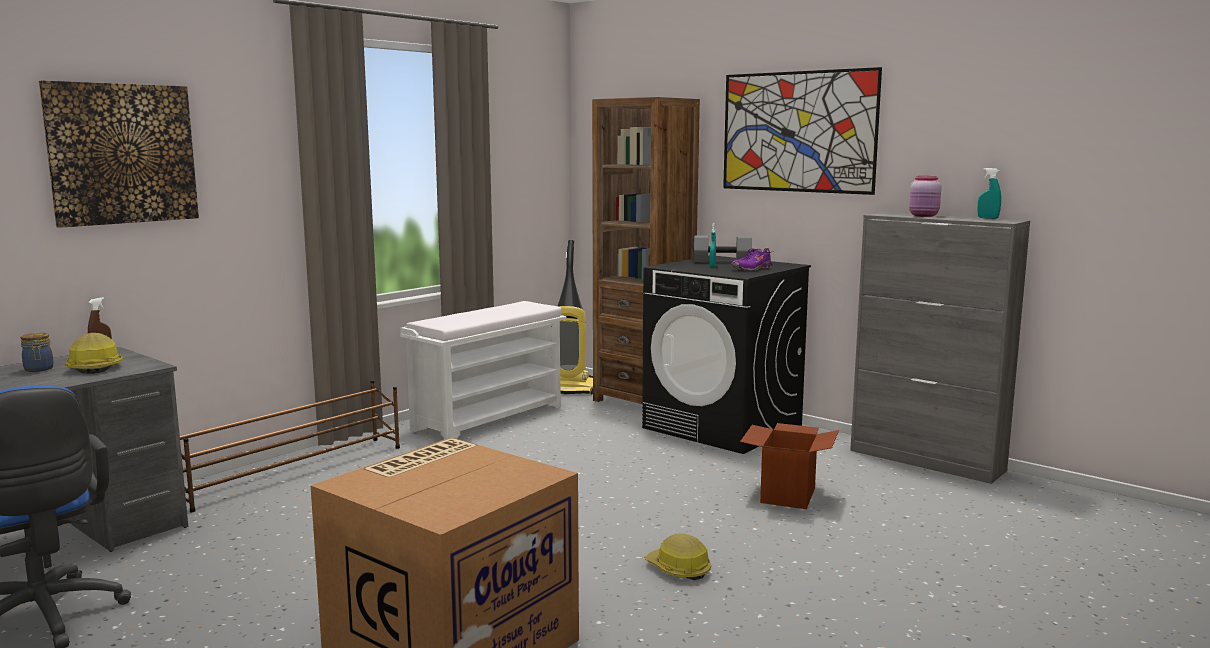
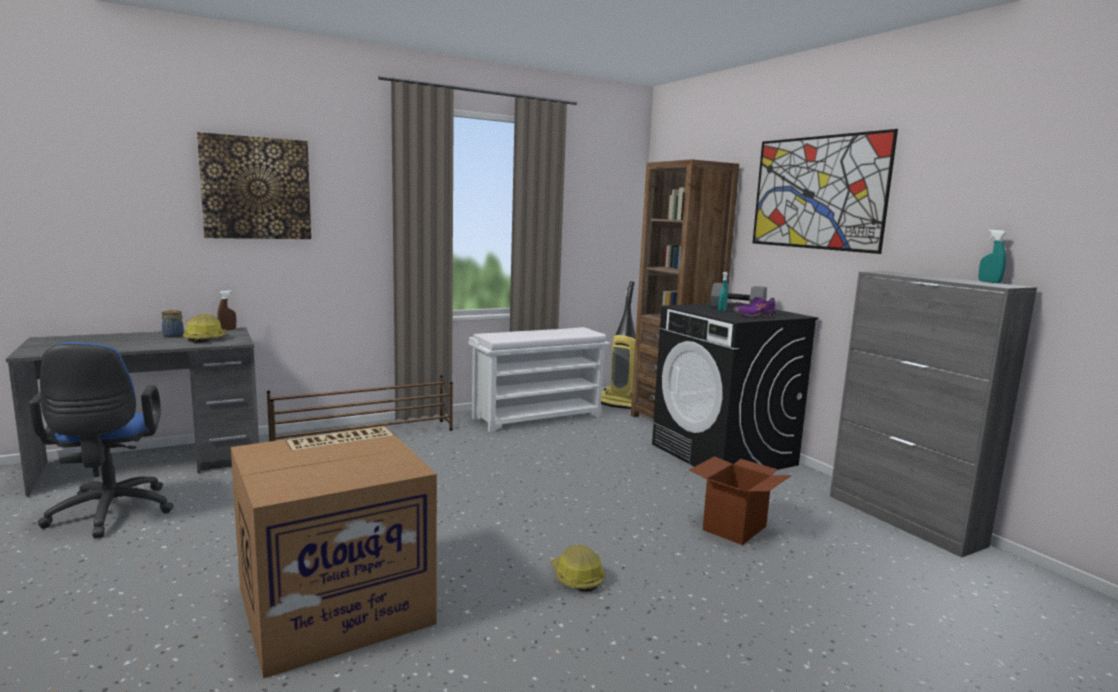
camera: 20 degrees right, 0 degrees up
pink jar [909,176,941,217] -> none

